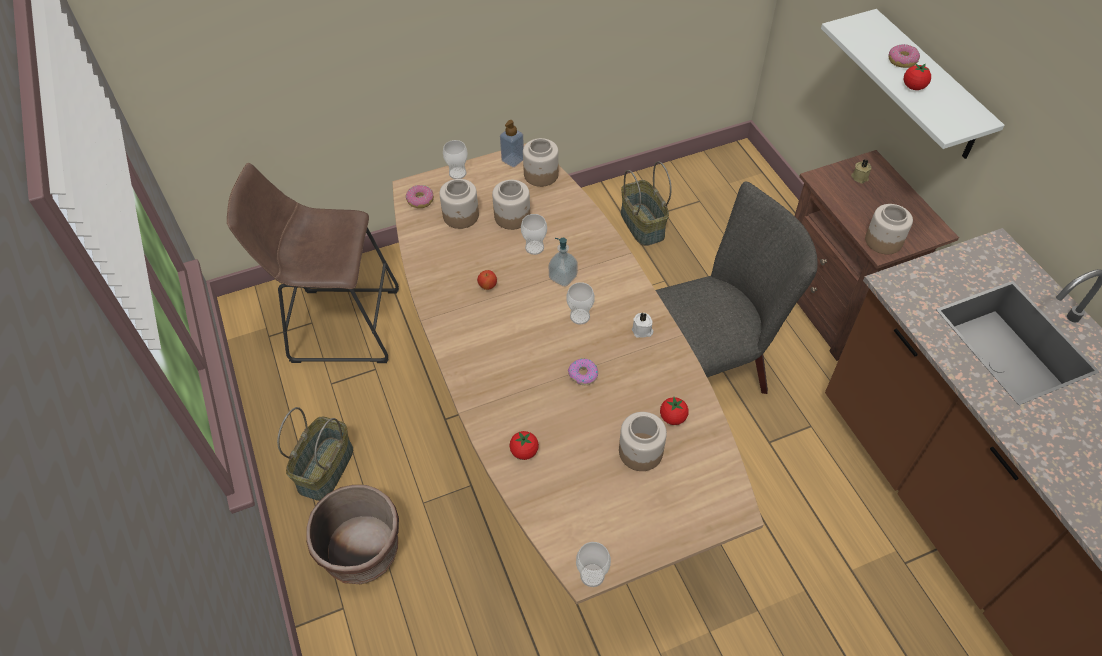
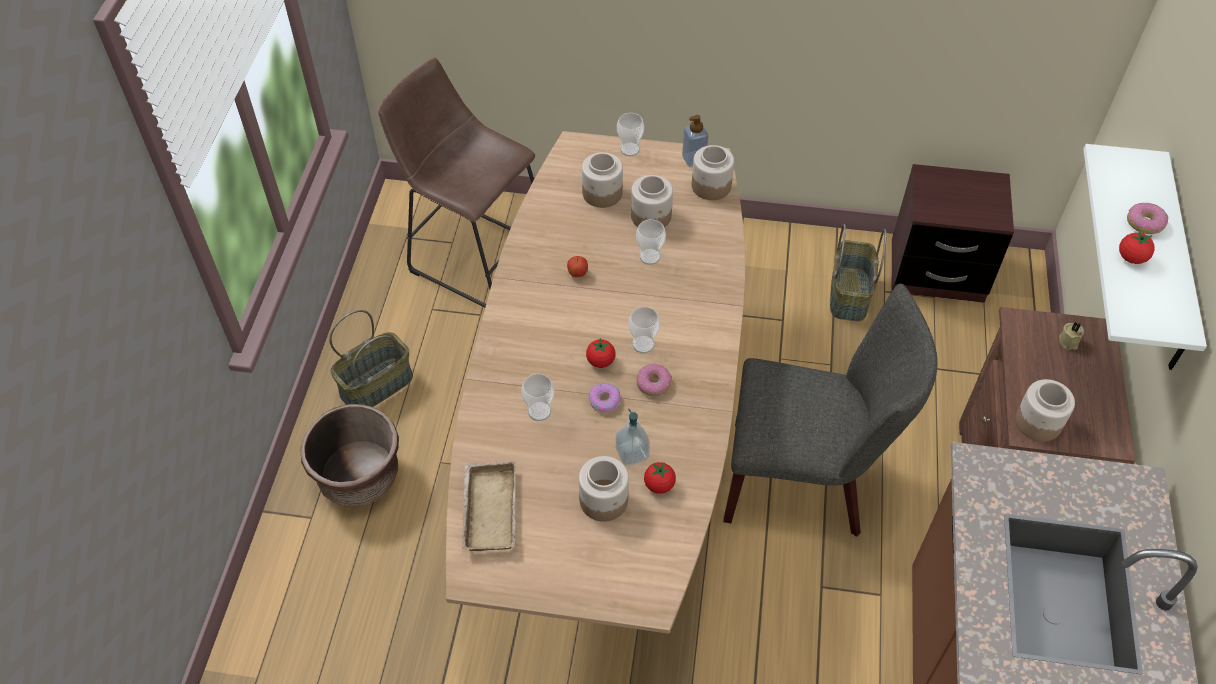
camera: 30 degrees right, 0 degrees up
donut [406,185,434,208] -> donut moved to [637,364,672,397]
tomato [509,431,539,460] -> tomato moved to [586,338,615,368]
soap dispenser [548,238,578,287] -> soap dispenser moved to [616,409,650,466]
cup [576,542,611,587] -> cup moved to [521,374,555,421]
white candle [632,313,653,338] -> none
none -> beige tray [462,461,516,551]
none -> brown nightstand [892,164,1014,303]

